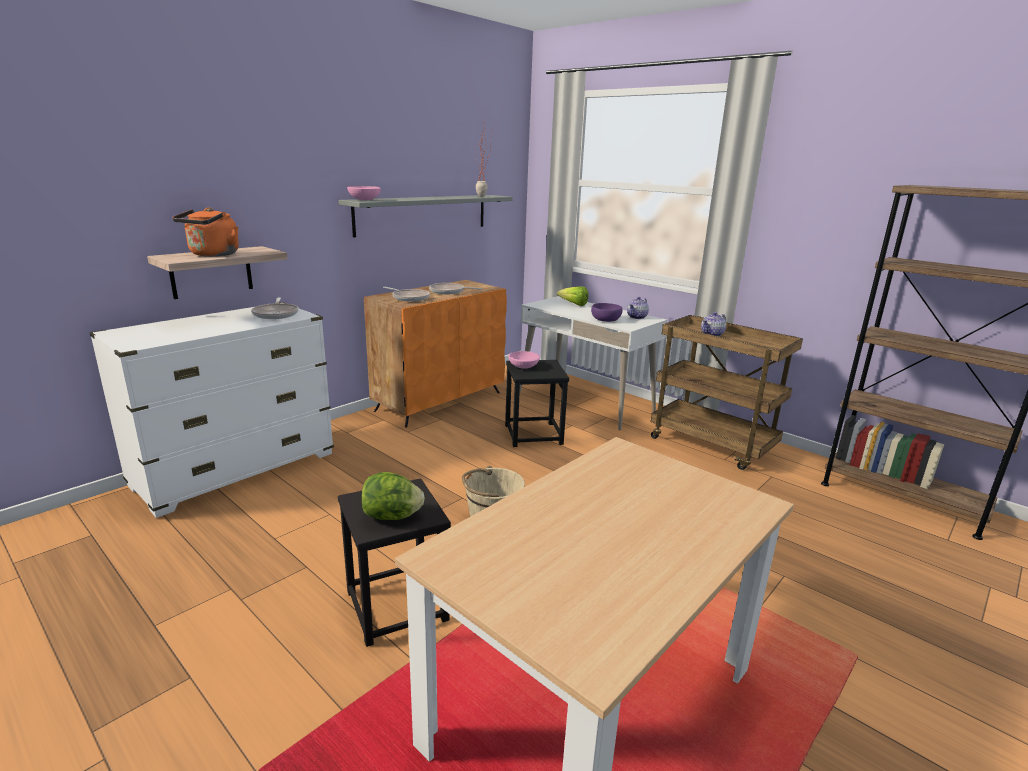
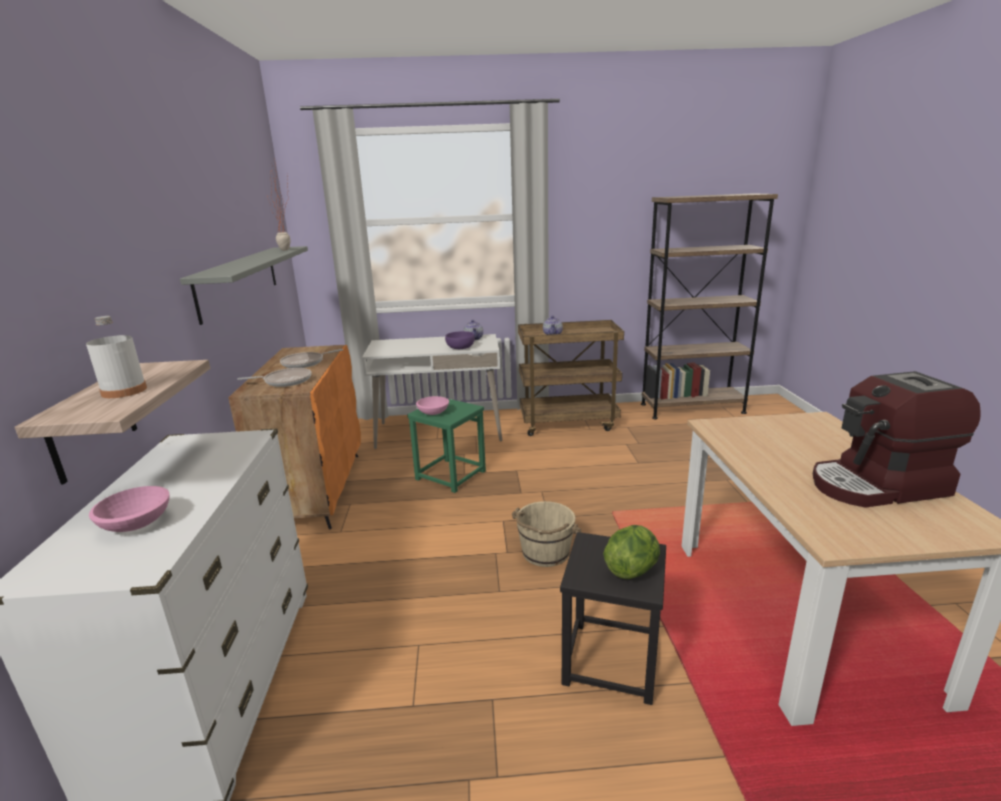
camera: 45 degrees left, 0 degrees up
orange kettle [172,208,239,256] -> white bottle [86,316,147,398]
frying pan [251,297,299,319] -> none
pink bowl [347,186,381,200] -> pink bowl moved to [89,486,170,532]
black stool [505,360,569,447] -> green stool [407,399,486,493]
lettuce [557,286,588,306] -> none
none -> coffee machine [813,371,981,508]

